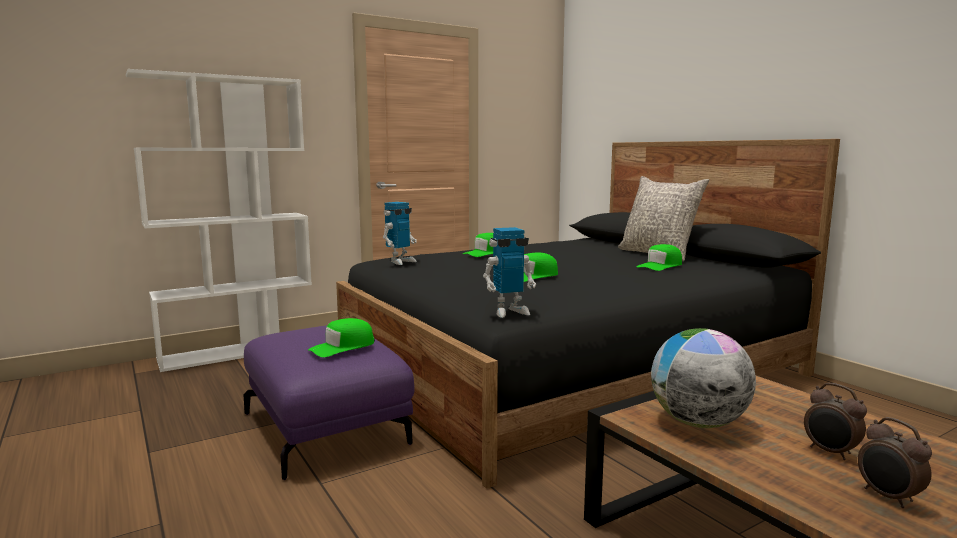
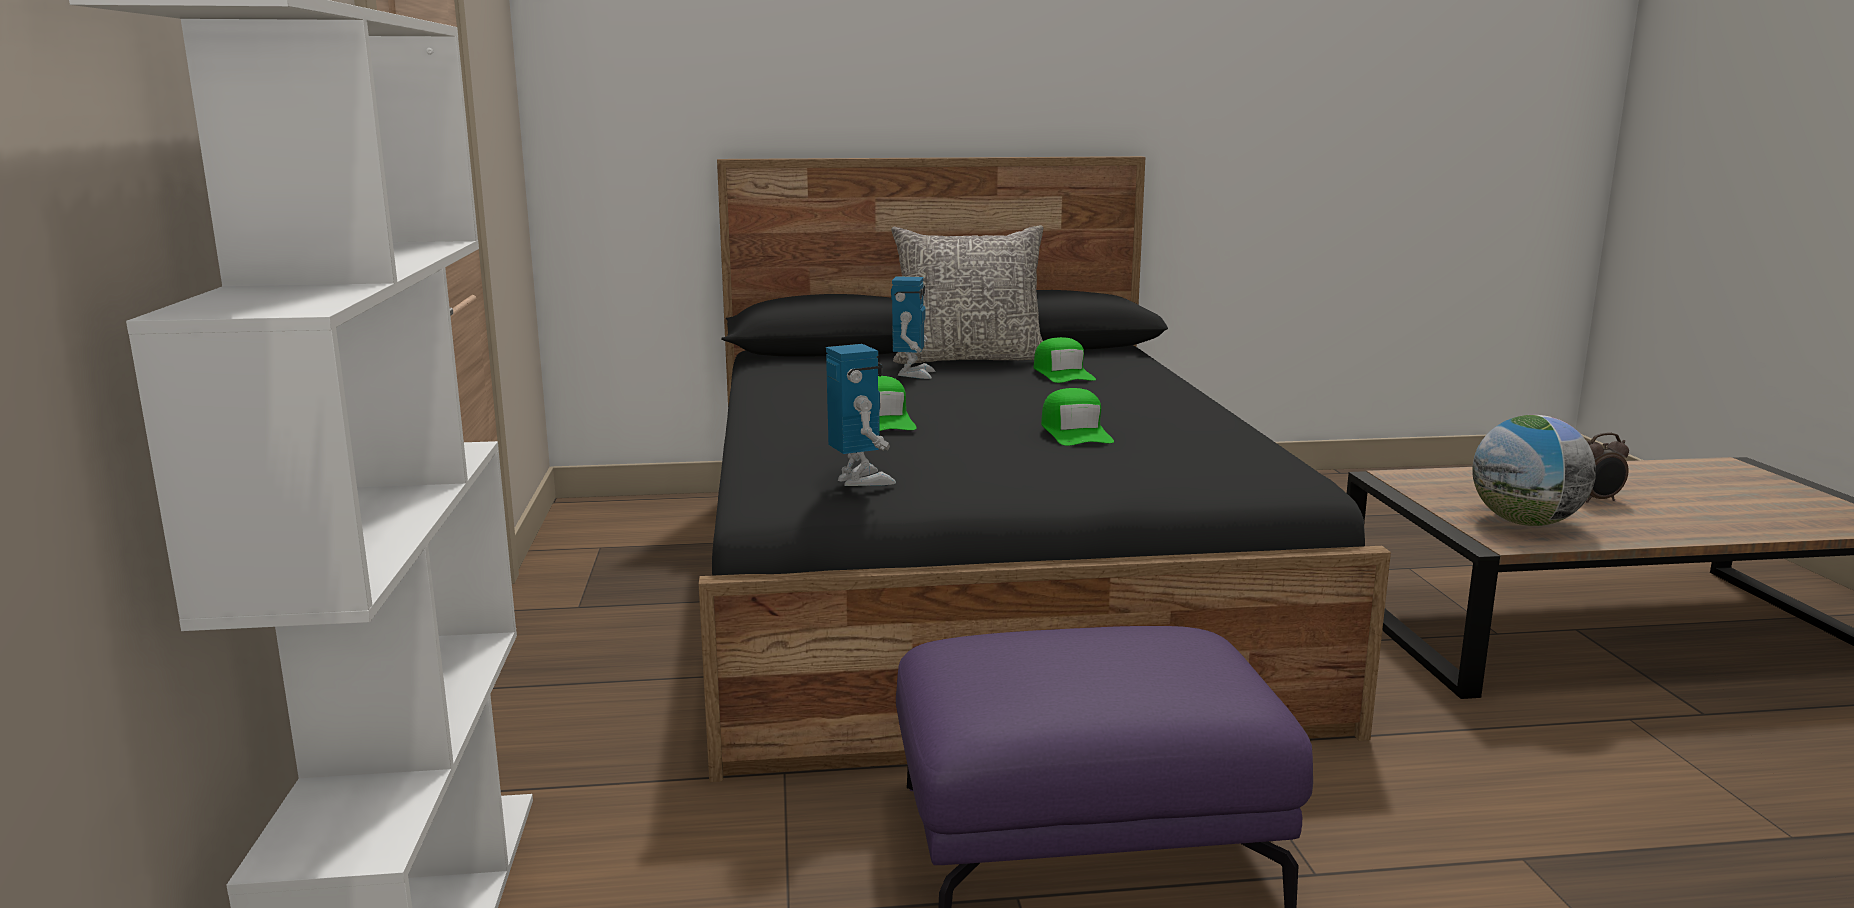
camera: 65 degrees left, 5 degrees up
green cap [308,318,375,357] -> none
toy robot [483,227,536,318] -> toy robot moved to [891,276,935,379]
alarm clock [858,417,932,508] -> none

